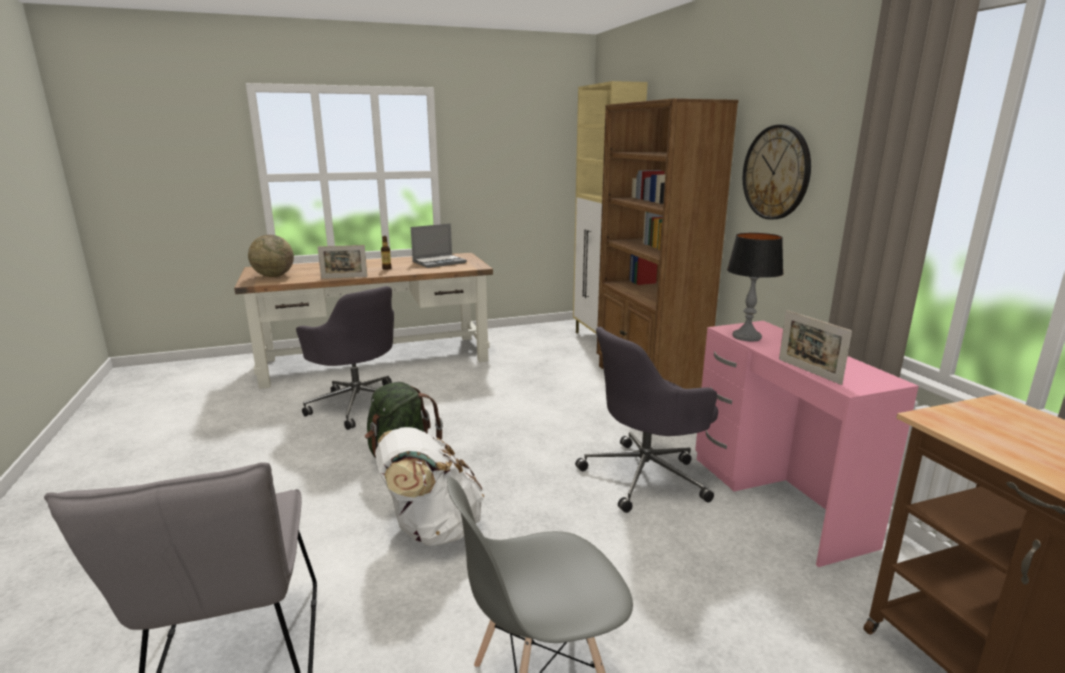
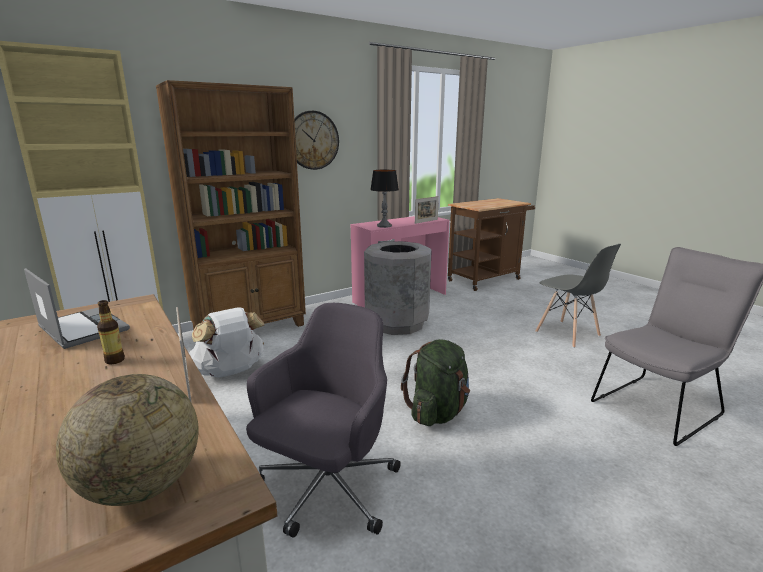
camera: 105 degrees left, 0 degrees up
white backpack [375,427,484,546] -> white backpack moved to [189,307,265,378]
grey office chair [575,327,718,513] -> grey trash can [364,241,432,335]

